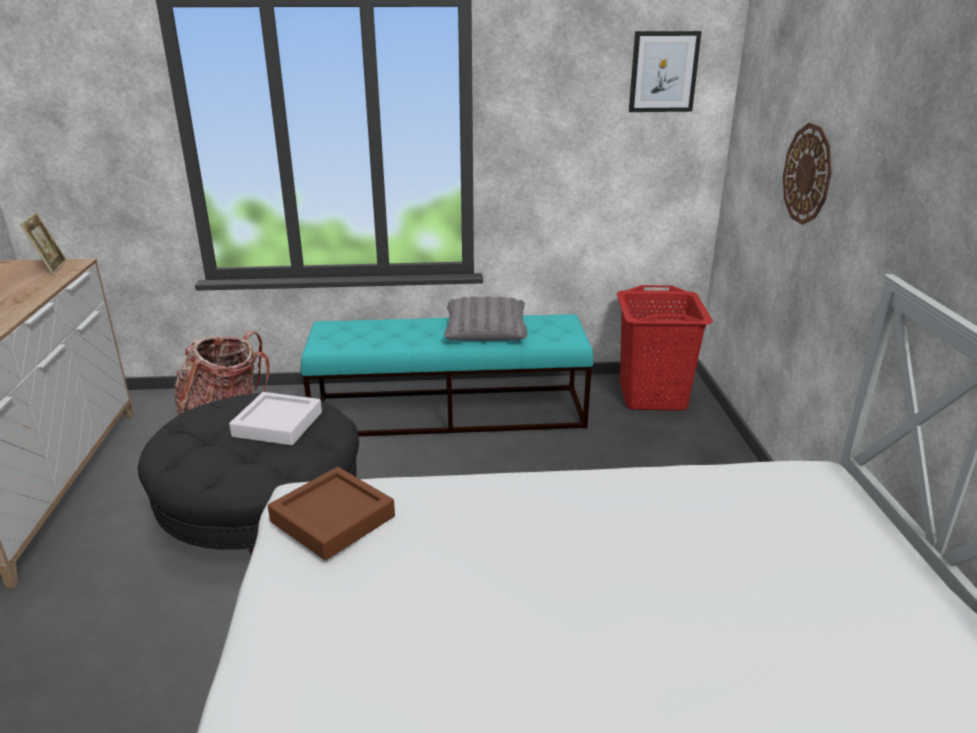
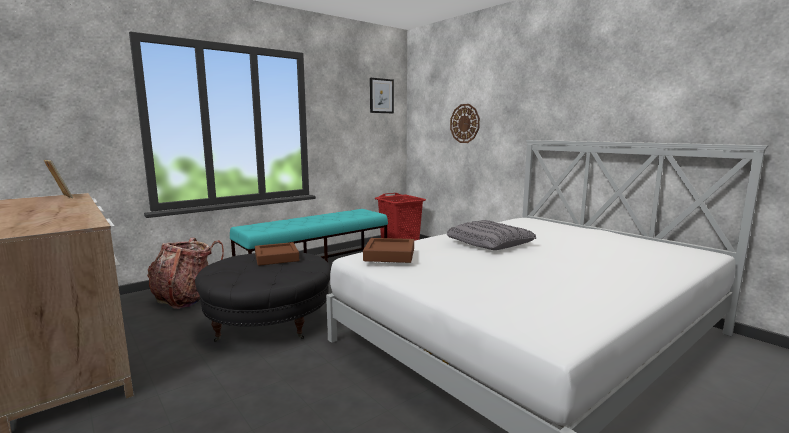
camera: 35 degrees left, 15 degrees down
white tray [229,392,322,446] -> brown tray [255,242,299,266]
grey pillow [444,296,528,341] -> grey pillow moved to [447,220,537,250]

